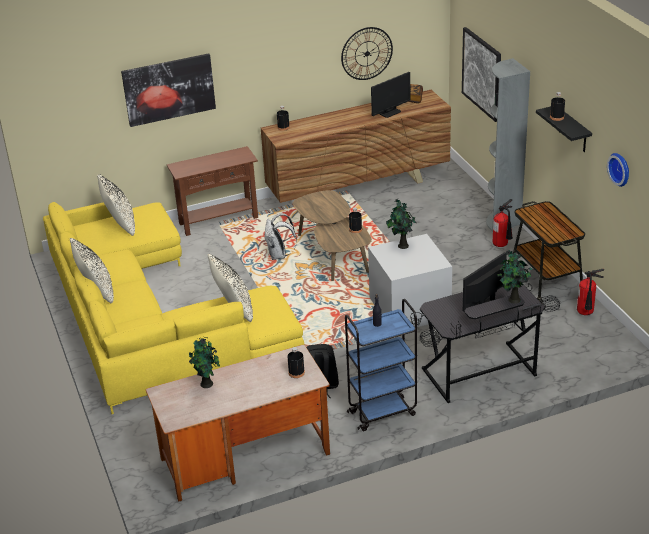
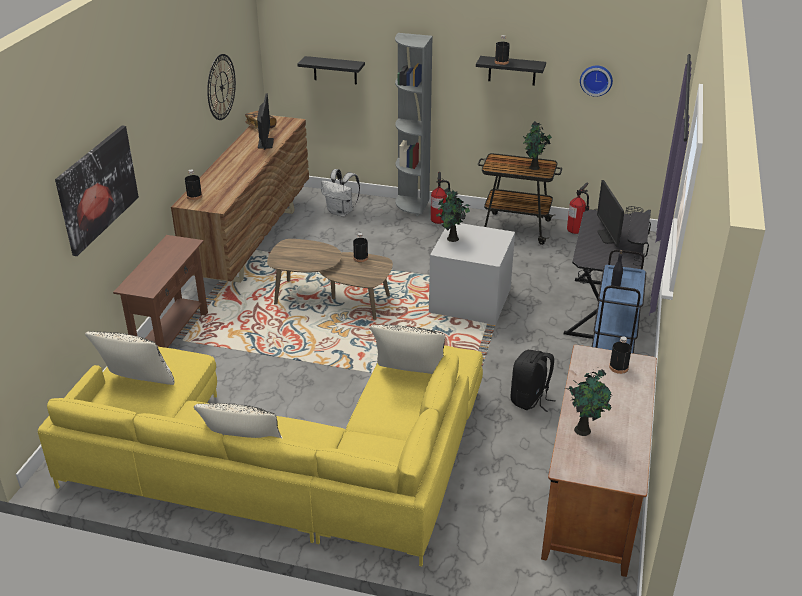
camera: 55 degrees left, 0 degrees up
white backpack [264,213,297,260] -> white backpack moved to [321,169,360,217]
picture [462,27,501,122] -> black shelf [297,56,365,85]
potted plant [497,250,534,304] -> potted plant moved to [523,121,552,170]

